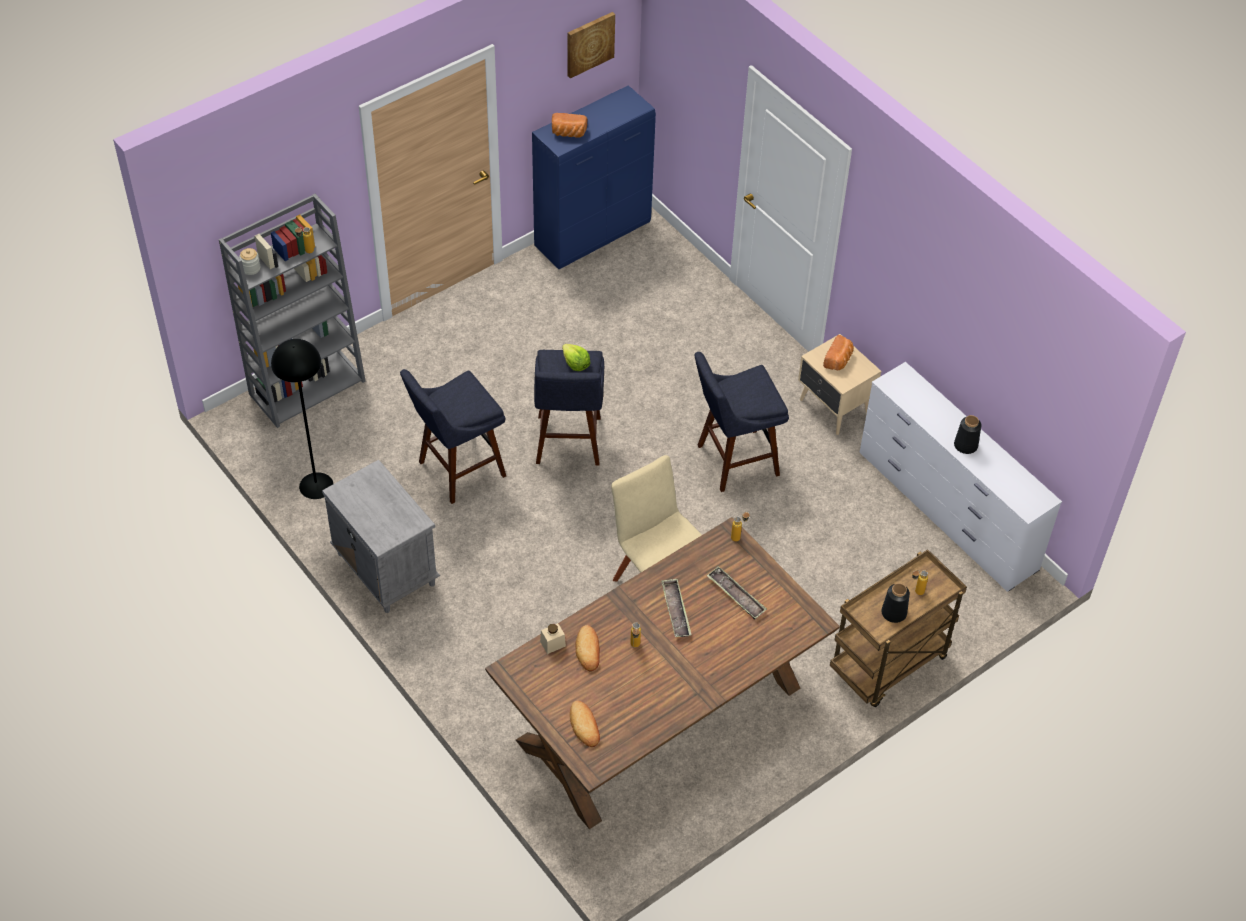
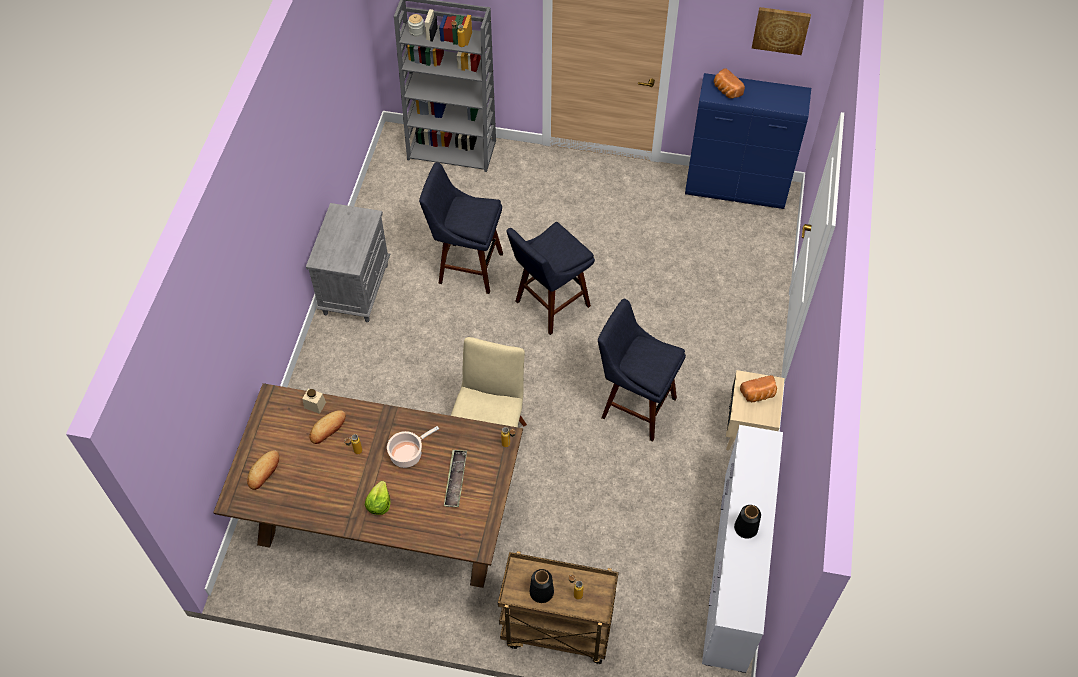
camera: 50 degrees right, 5 degrees up
black floor lamp [271,339,333,499] -> none
lettuce [562,344,591,371] -> lettuce moved to [365,481,391,515]
tray [661,579,691,637] -> cooking pot [387,426,439,468]

